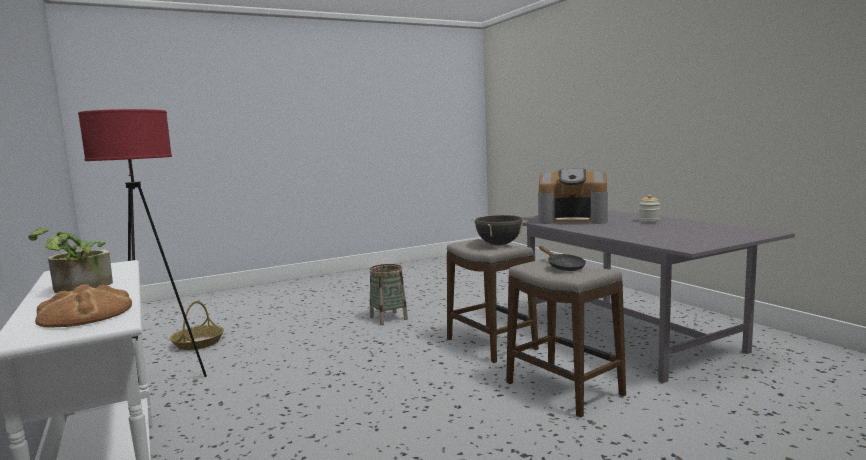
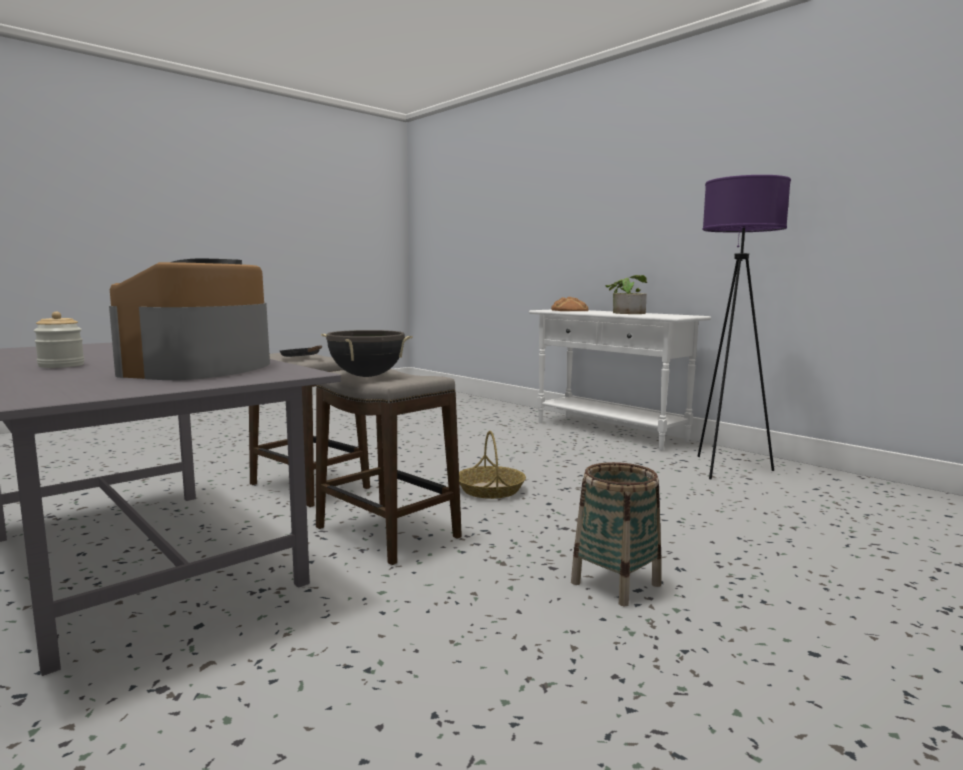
camera: 165 degrees right, 0 degrees up
red floor lamp [78,109,207,385] -> purple floor lamp [697,175,791,479]
basket [170,301,224,350] -> basket moved to [459,431,526,499]
coffee machine [538,169,608,224] -> coffee machine turned 75 degrees counterclockwise [109,259,270,380]

